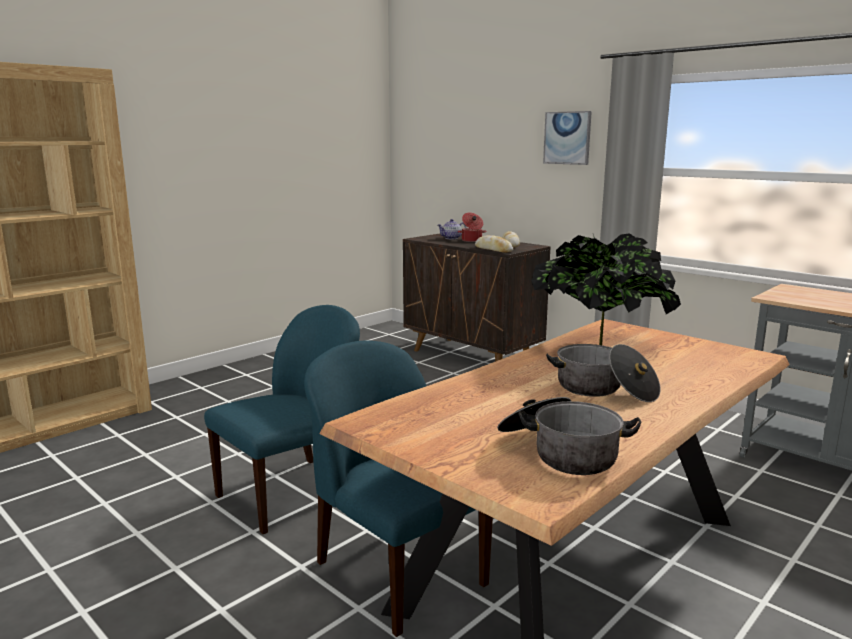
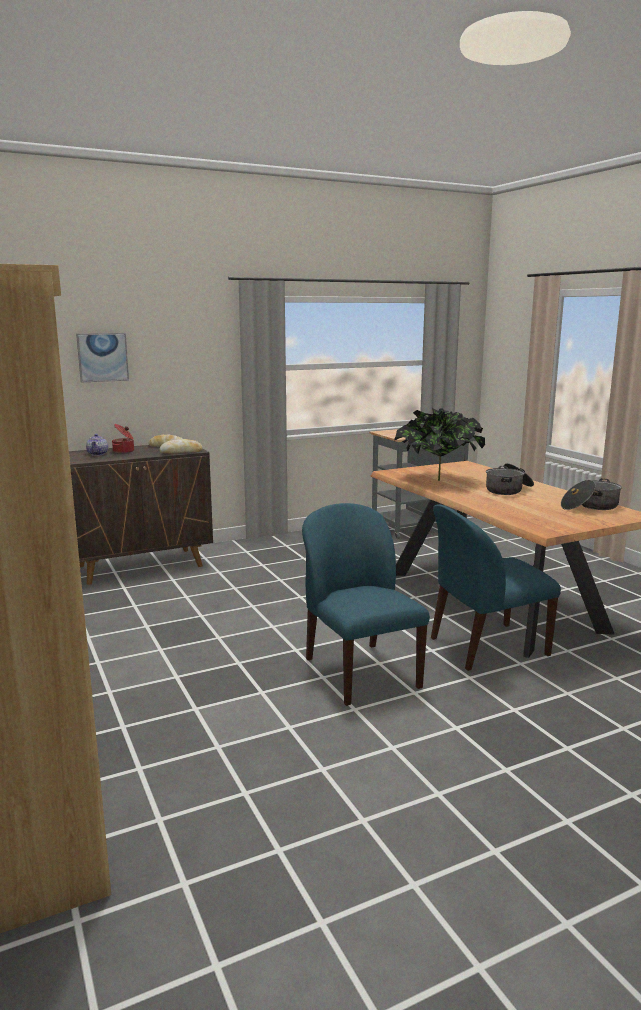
camera: 70 degrees left, 0 degrees up
picture [543,111,592,165] -> picture moved to [76,333,129,383]

